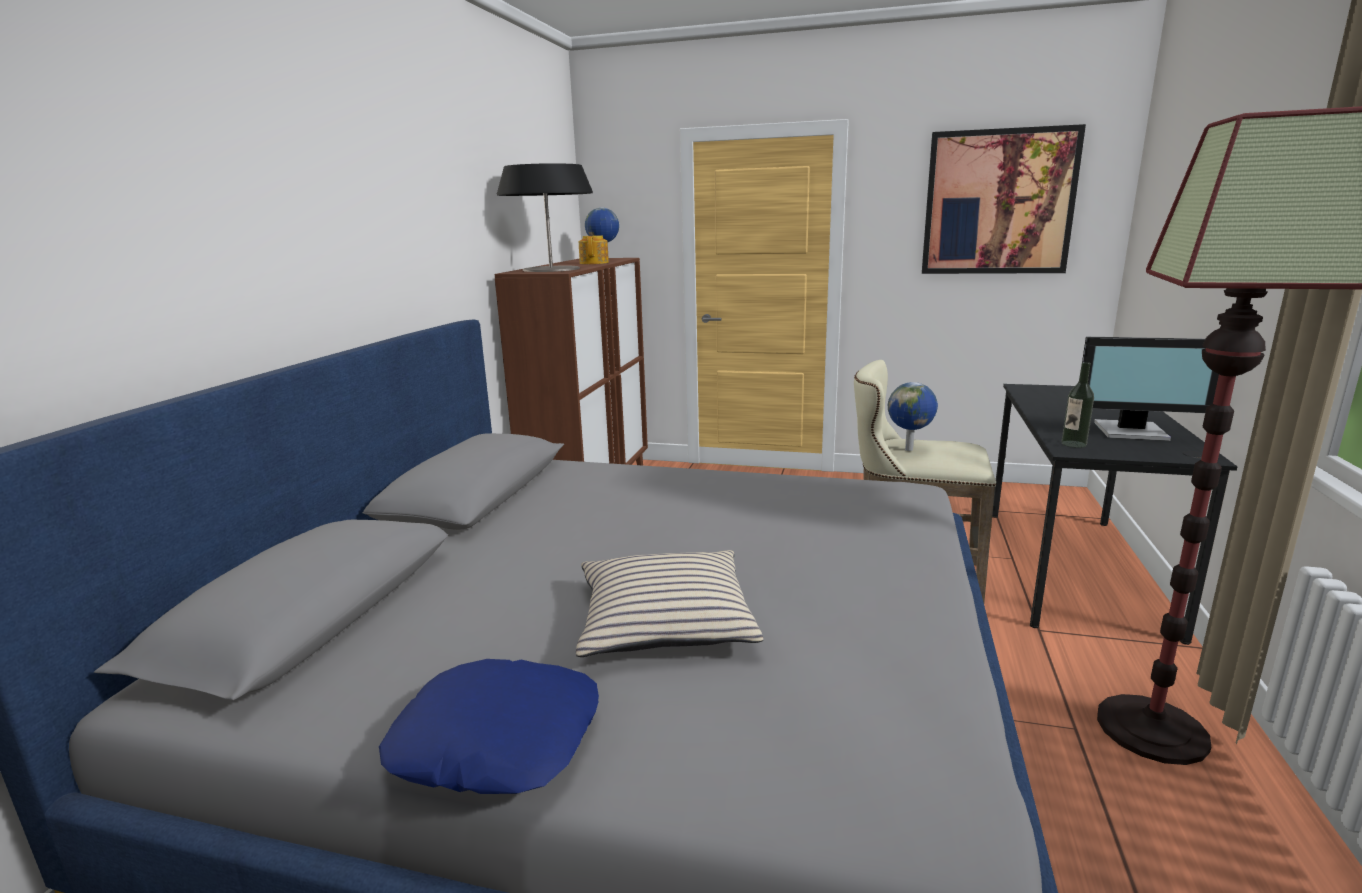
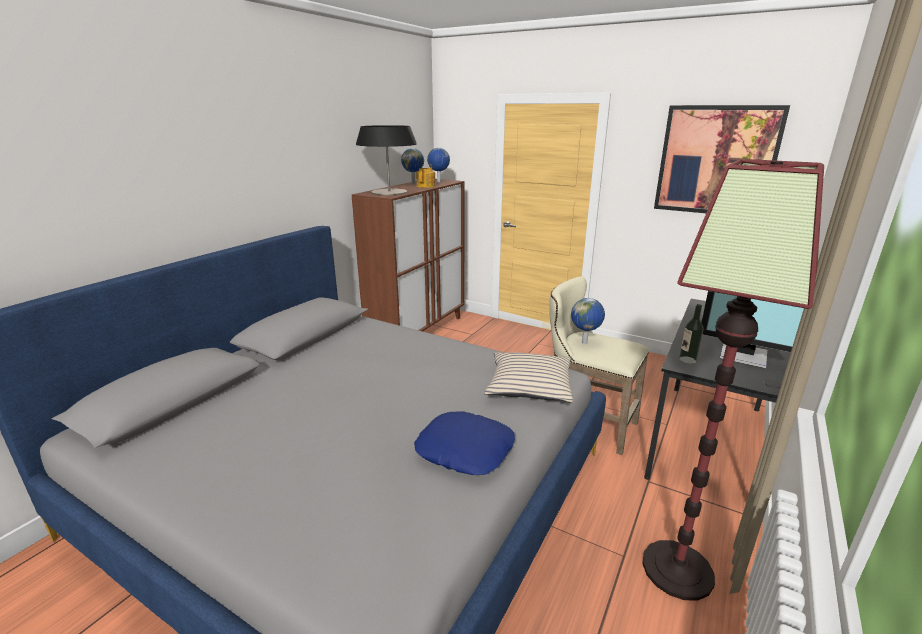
camera: 15 degrees right, 5 degrees up
blue pillow [379,659,599,794] -> blue pillow moved to [414,411,515,475]
beige pillow [576,550,763,657] -> beige pillow moved to [485,352,573,402]
none -> globe [401,148,424,183]

